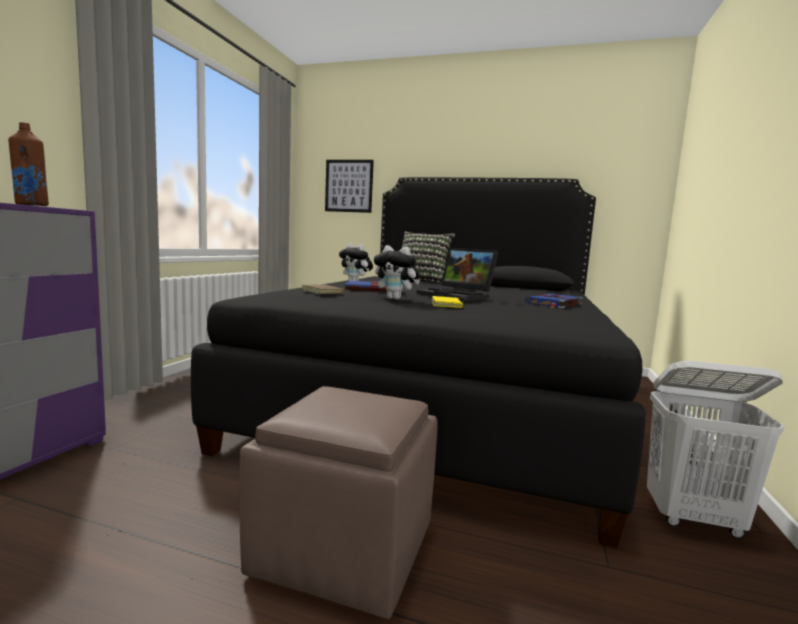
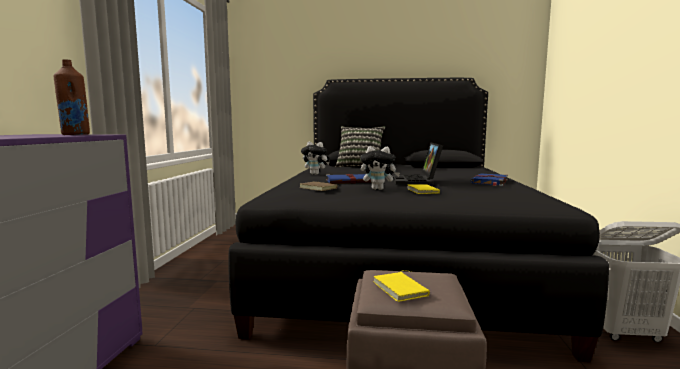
camera: 10 degrees left, 0 degrees up
picture [325,160,374,213] -> none
laptop [417,248,498,301] -> laptop turned 60 degrees clockwise [392,142,443,185]
none -> yellow book [373,270,430,302]

